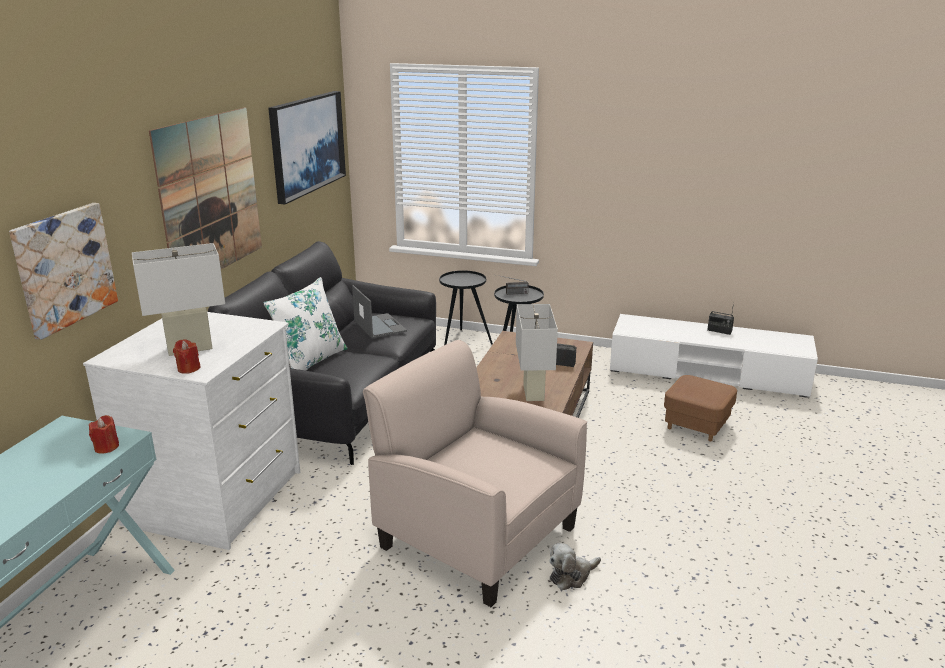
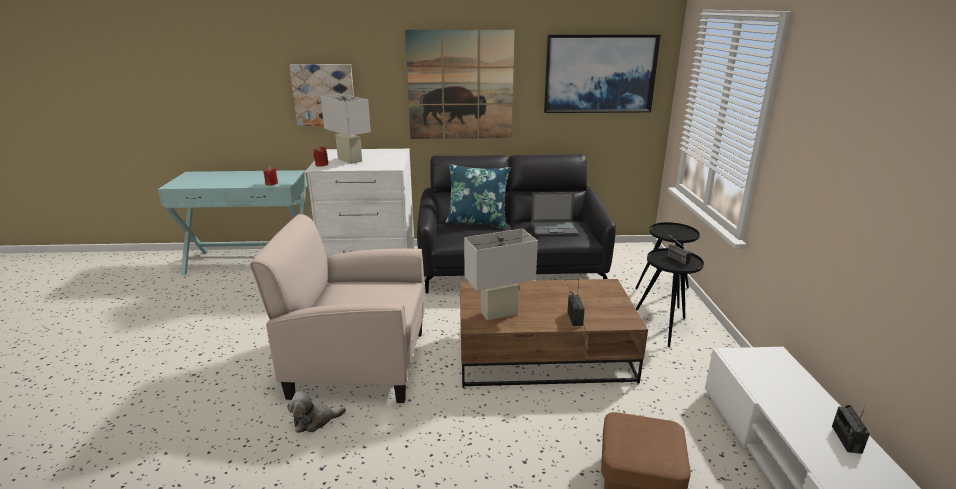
camera: 70 degrees right, 0 degrees up
white pillow [264,277,348,371] -> blue pillow [445,164,511,228]
laptop [352,285,407,338] -> laptop turned 45 degrees clockwise [531,192,579,235]
beige armchair [363,340,587,607] -> beige armchair turned 105 degrees counterclockwise [250,214,425,403]
plush toy [549,543,601,590] -> plush toy turned 60 degrees counterclockwise [287,391,346,433]

